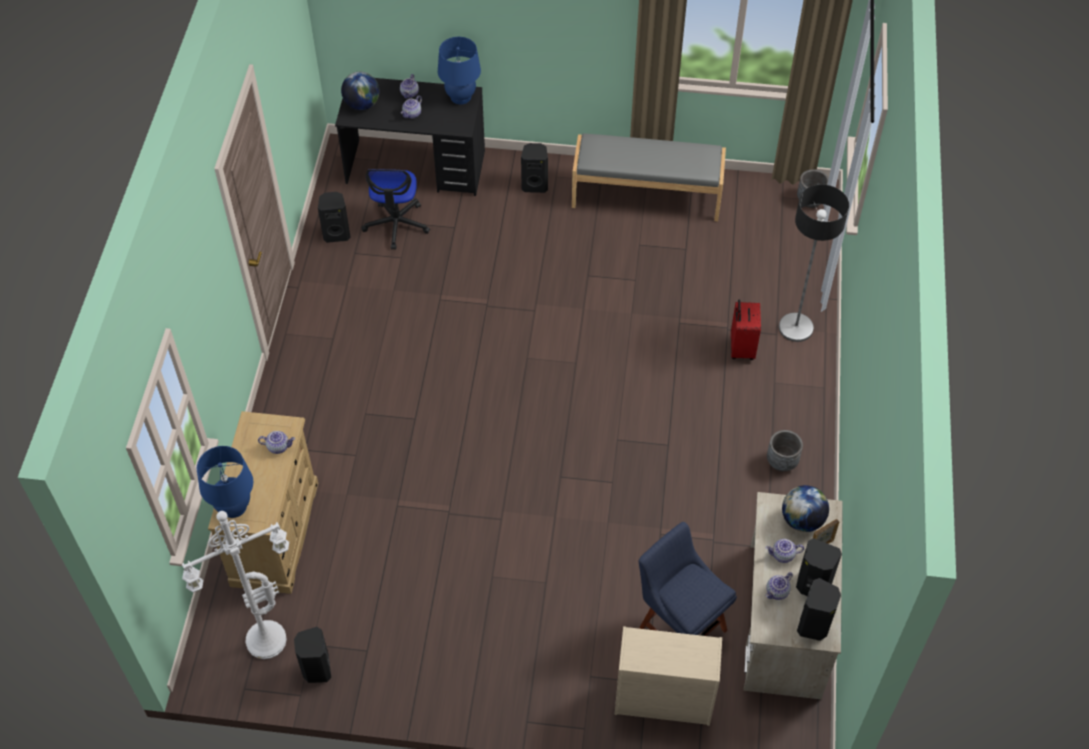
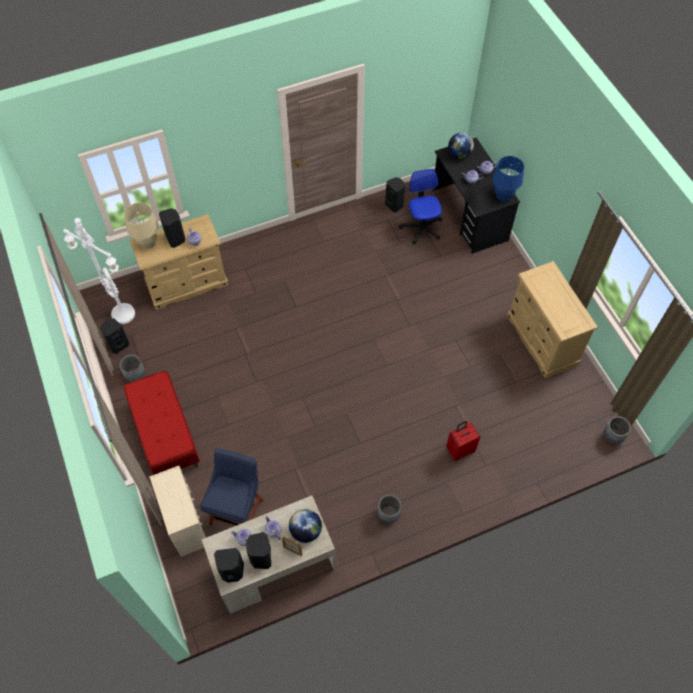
camera: 60 degrees right, 5 degrees up
blue table lamp [197,446,253,518] -> beige table lamp [124,203,159,249]
office chair [361,169,430,250] -> office chair turned 105 degrees clockwise [399,169,443,244]
black speaker [521,143,548,193] -> black speaker moved to [159,208,185,248]
grey bench [572,133,726,221] -> beige dresser [507,261,598,378]
floor lamp [779,185,849,342] -> none
none -> grey planter [119,355,145,381]
none -> red bench [124,371,200,475]

